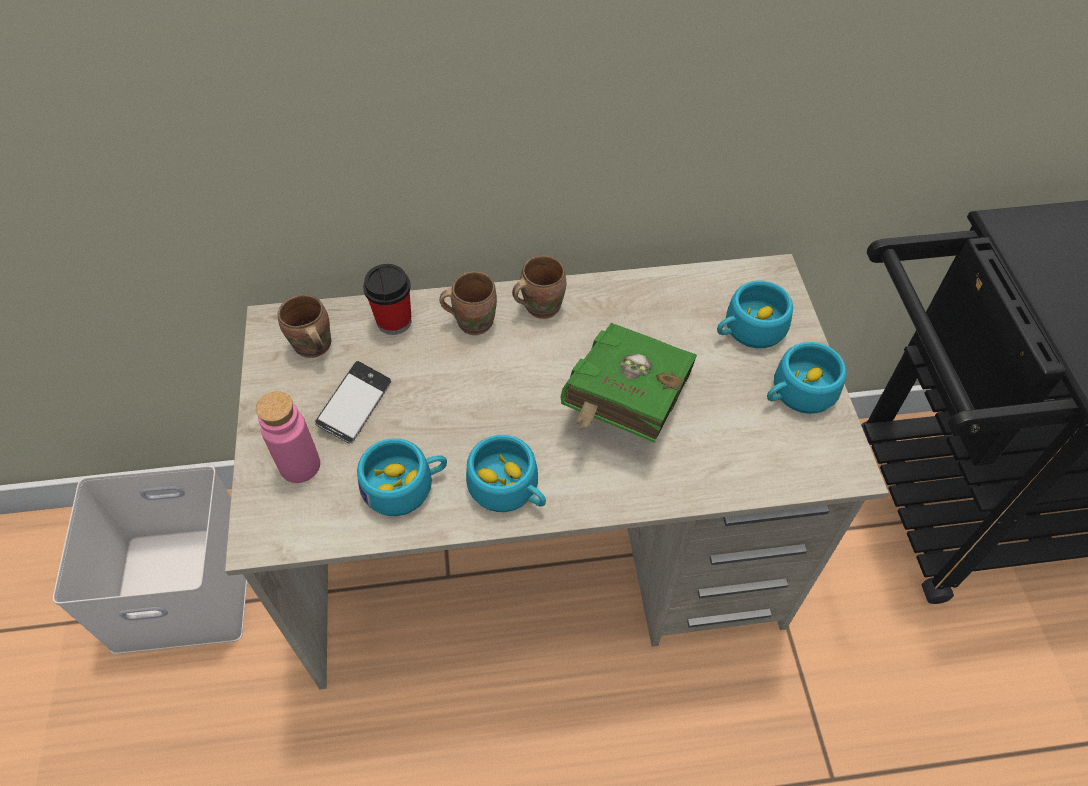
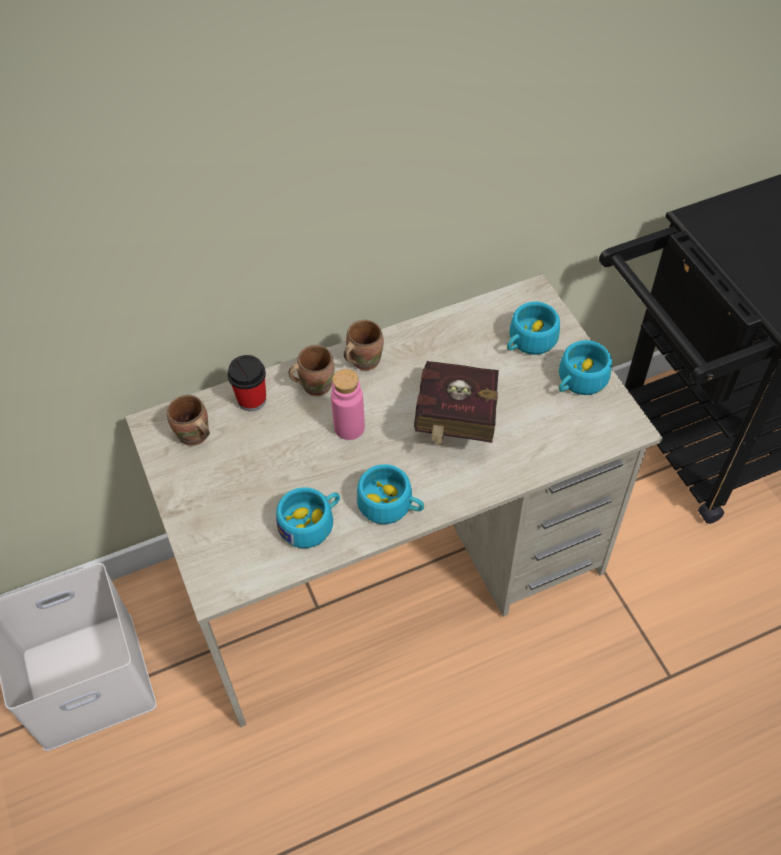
camera: 15 degrees left, 0 degrees up
pink bottle [256,391,320,483] -> pink bottle moved to [331,369,365,440]
phone [315,361,391,443] -> none
green book [561,323,697,443] -> red book [414,361,499,446]

